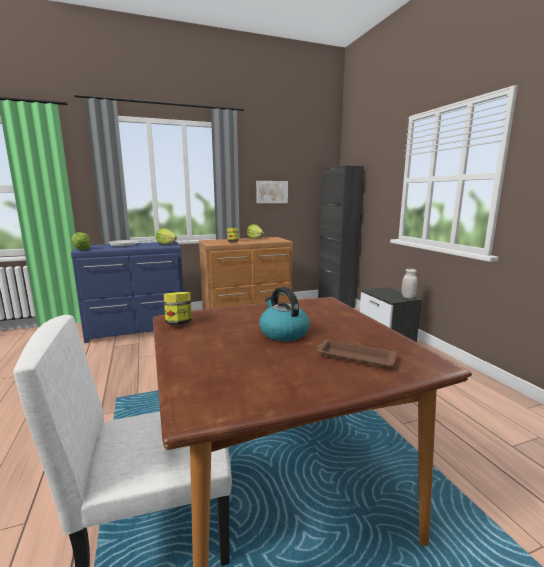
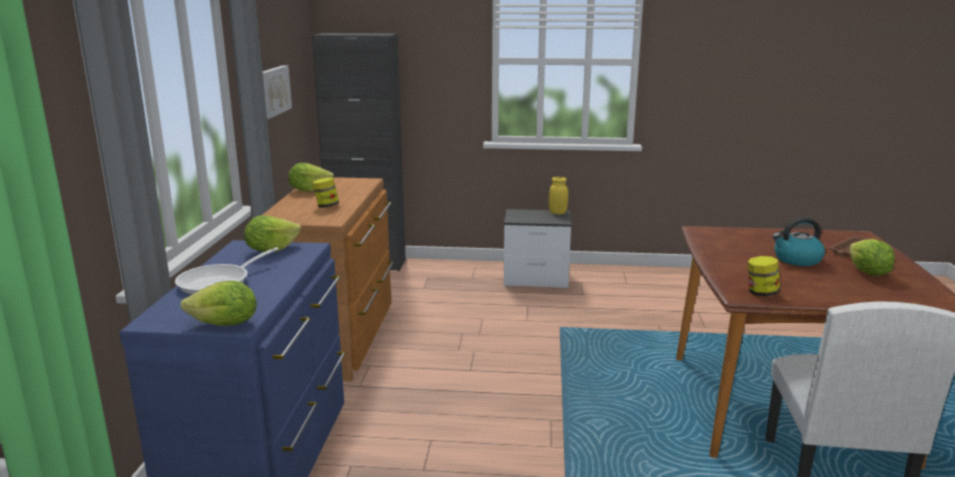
camera: 65 degrees left, 5 degrees up
white jar [402,269,418,299] -> yellow jar [549,177,568,214]
none -> lettuce [849,239,895,276]

